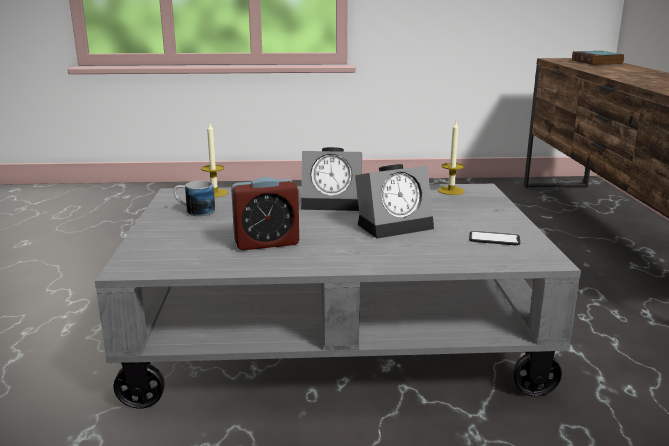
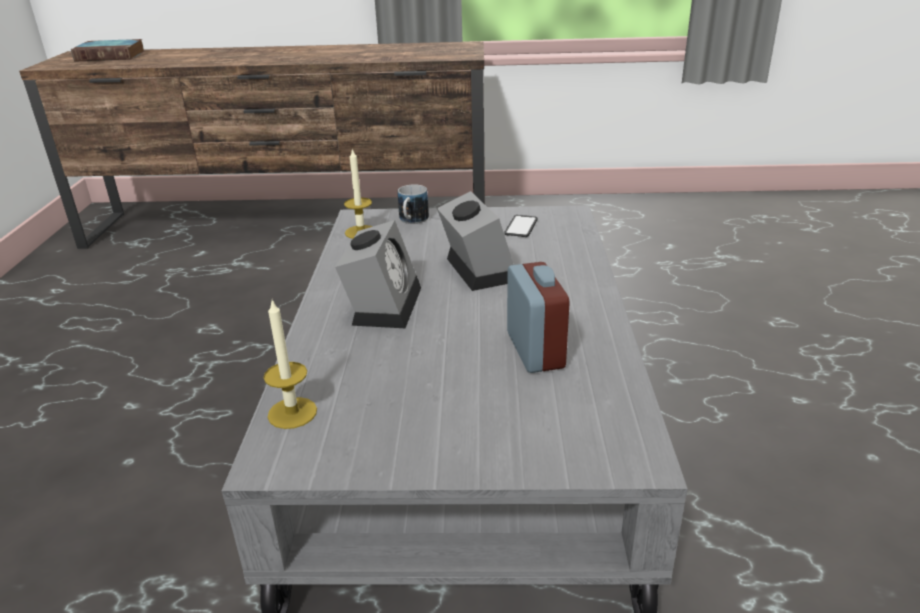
camera: 85 degrees left, 10 degrees up
mug [174,181,215,216] -> mug moved to [398,184,429,224]

